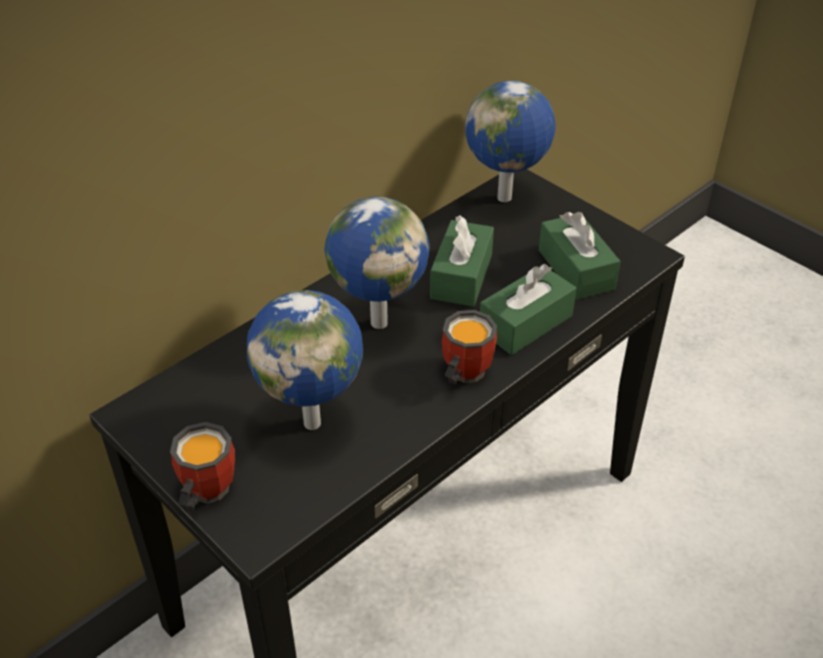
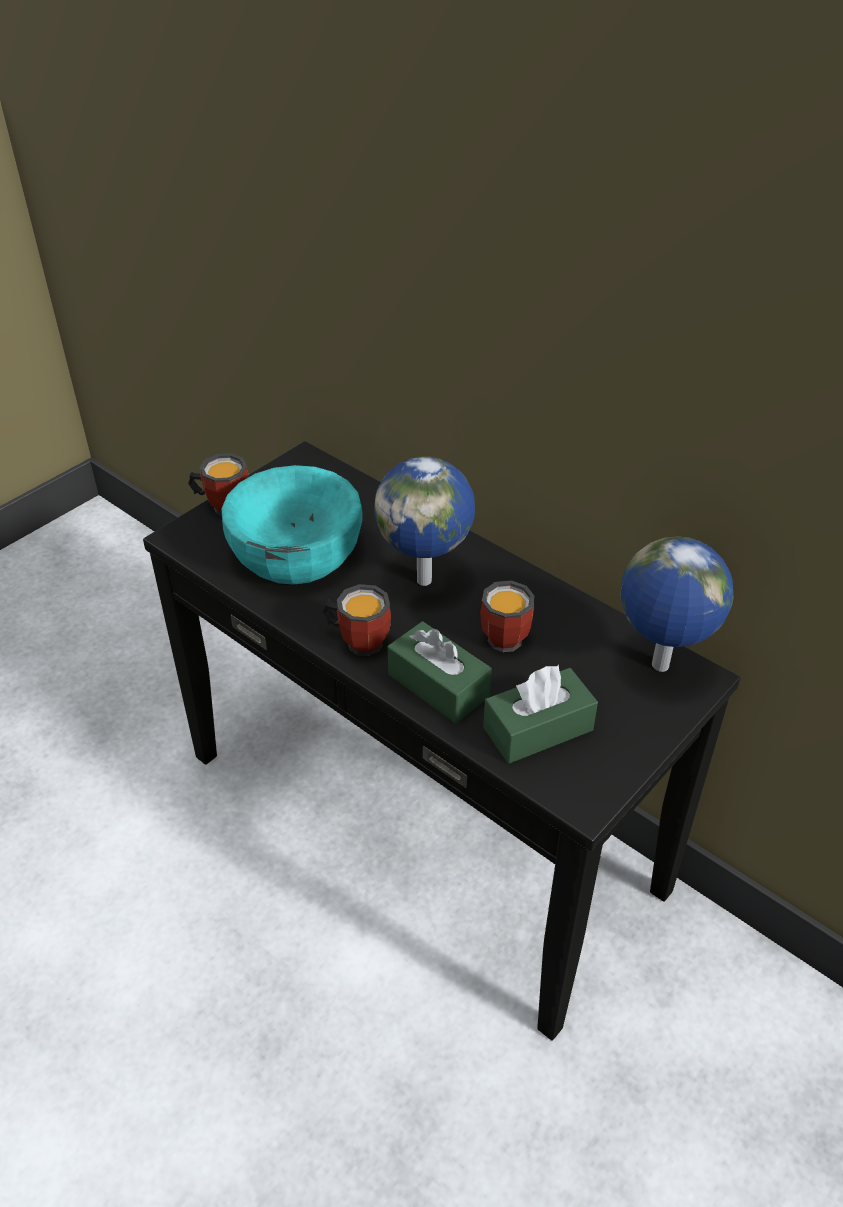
camera: 85 degrees right, 0 degrees up
globe [247,290,363,430] -> turquoise bowl [222,465,363,585]
green tissue box [430,216,494,307] -> mug [480,580,534,652]

